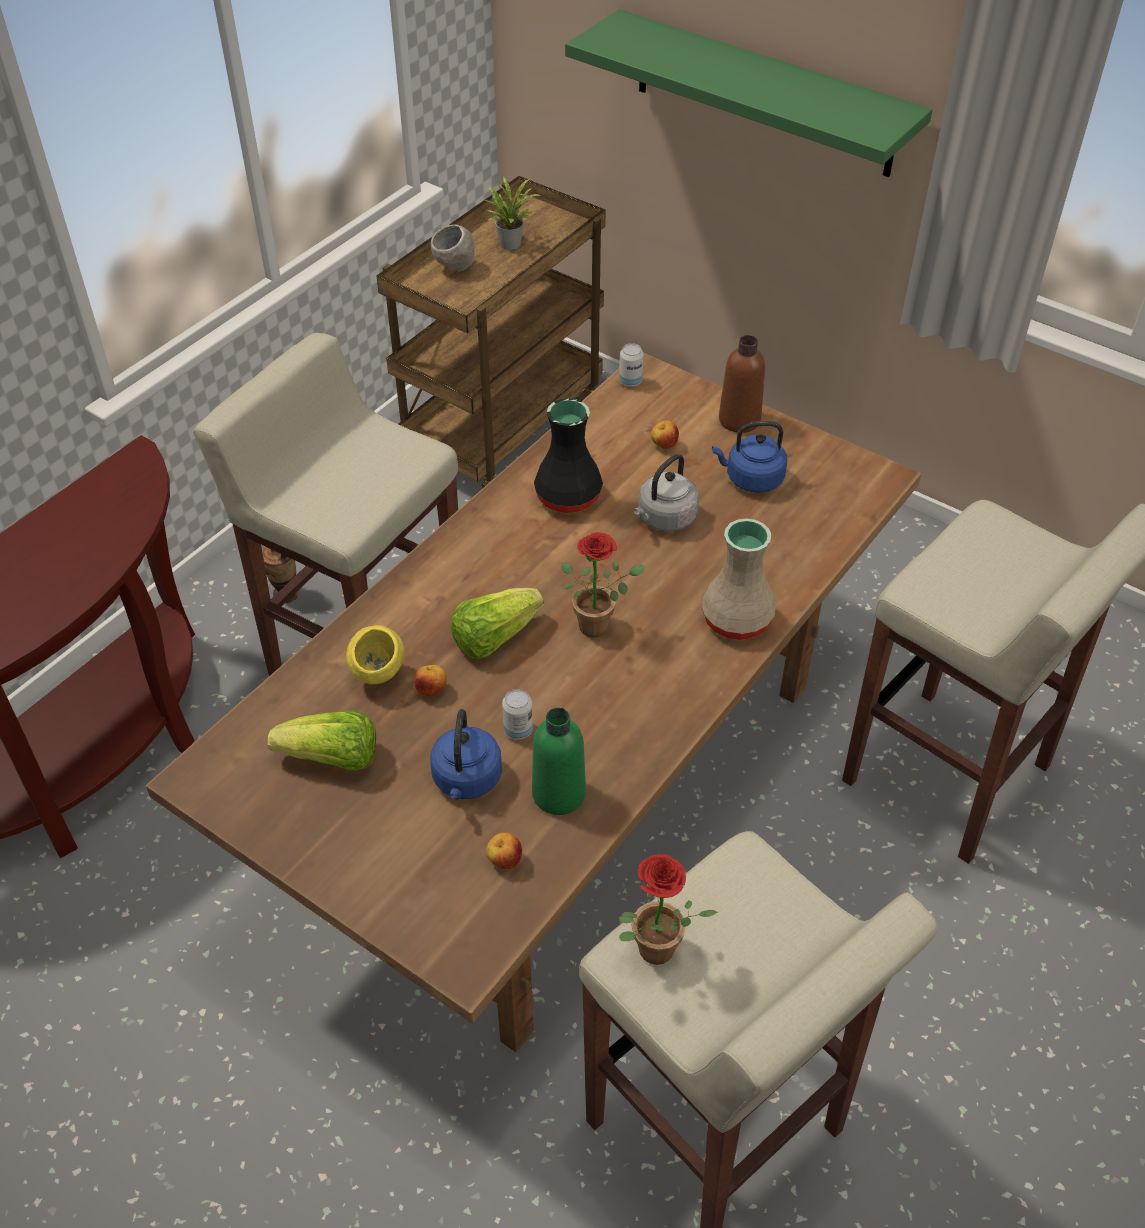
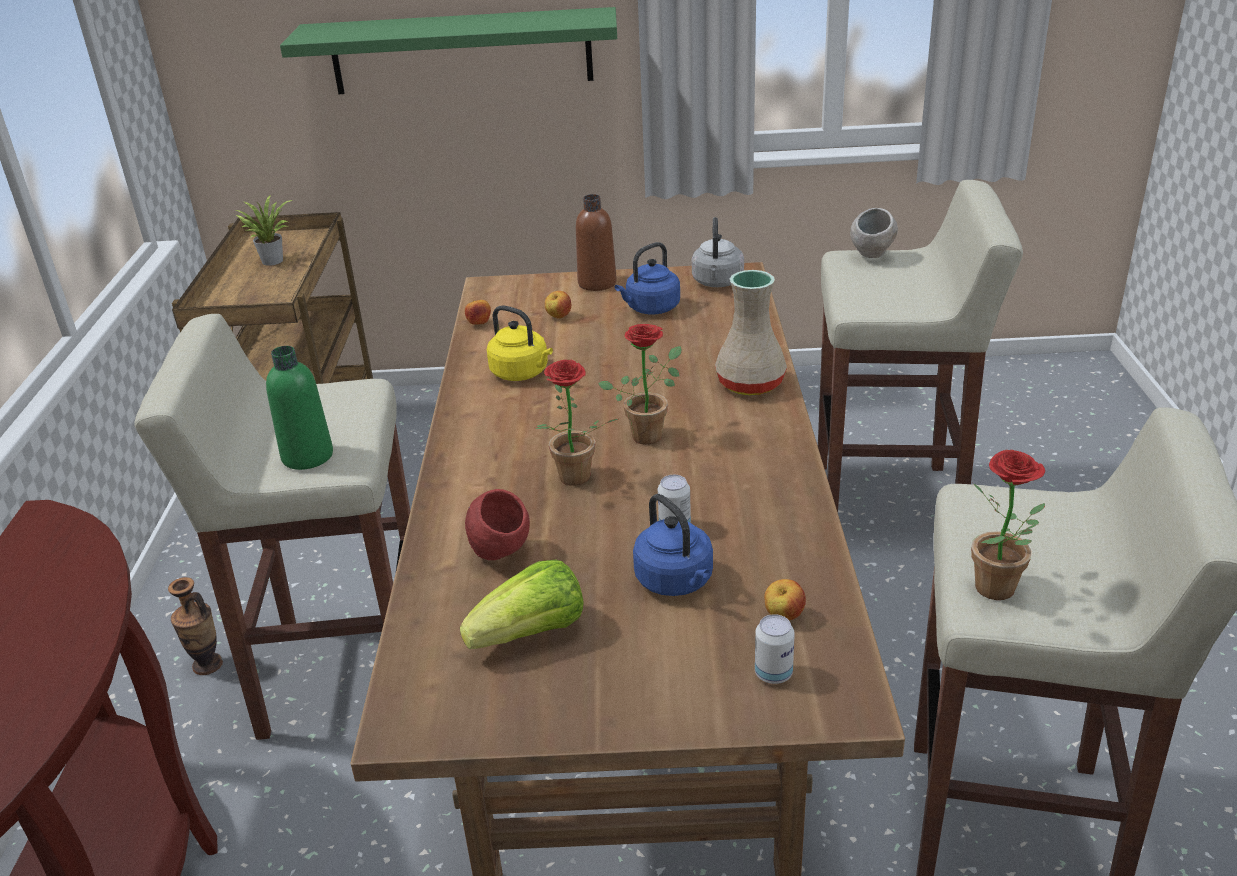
camera: 35 degrees left, 15 degrees down
yellow bowl [346,625,405,684] -> red bowl [465,489,530,560]
apple [414,665,447,696] -> apple moved to [465,300,491,324]
grey bowl [431,224,475,272] -> grey bowl moved to [850,208,898,258]
lettuce [451,588,544,660] -> potted plant [535,359,618,486]
green bottle [532,707,586,815] -> green bottle moved to [266,346,333,470]
black vase [534,398,603,513] -> yellow kettle [487,305,553,381]
can [619,343,644,387] -> can moved to [755,614,795,684]
grey kettle [633,454,699,531] -> grey kettle moved to [692,217,744,287]

